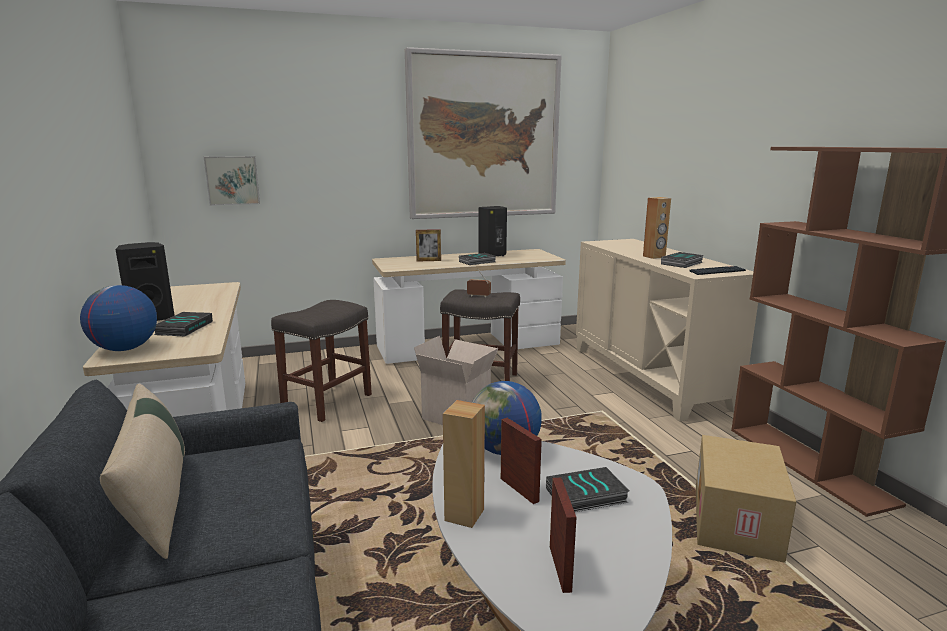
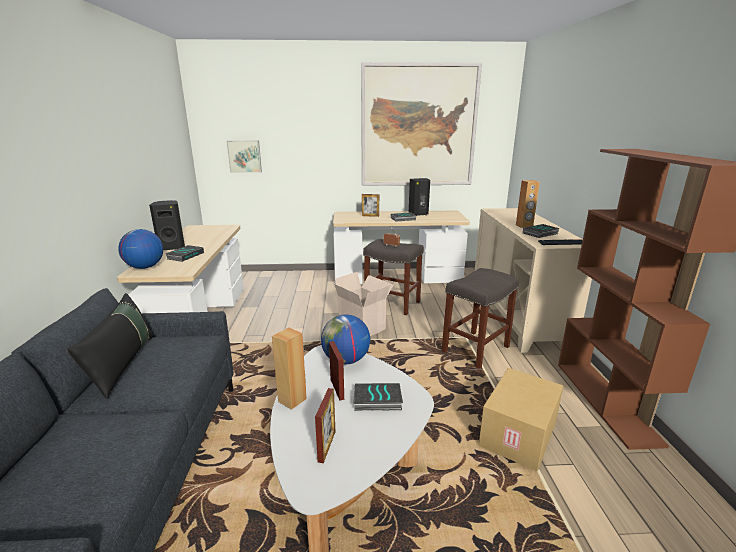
camera: 15 degrees right, 5 degrees up
beige pillow [100,384,185,559] -> black pillow [67,293,154,399]
grey stool [271,300,372,422] -> grey stool moved to [442,268,519,369]

